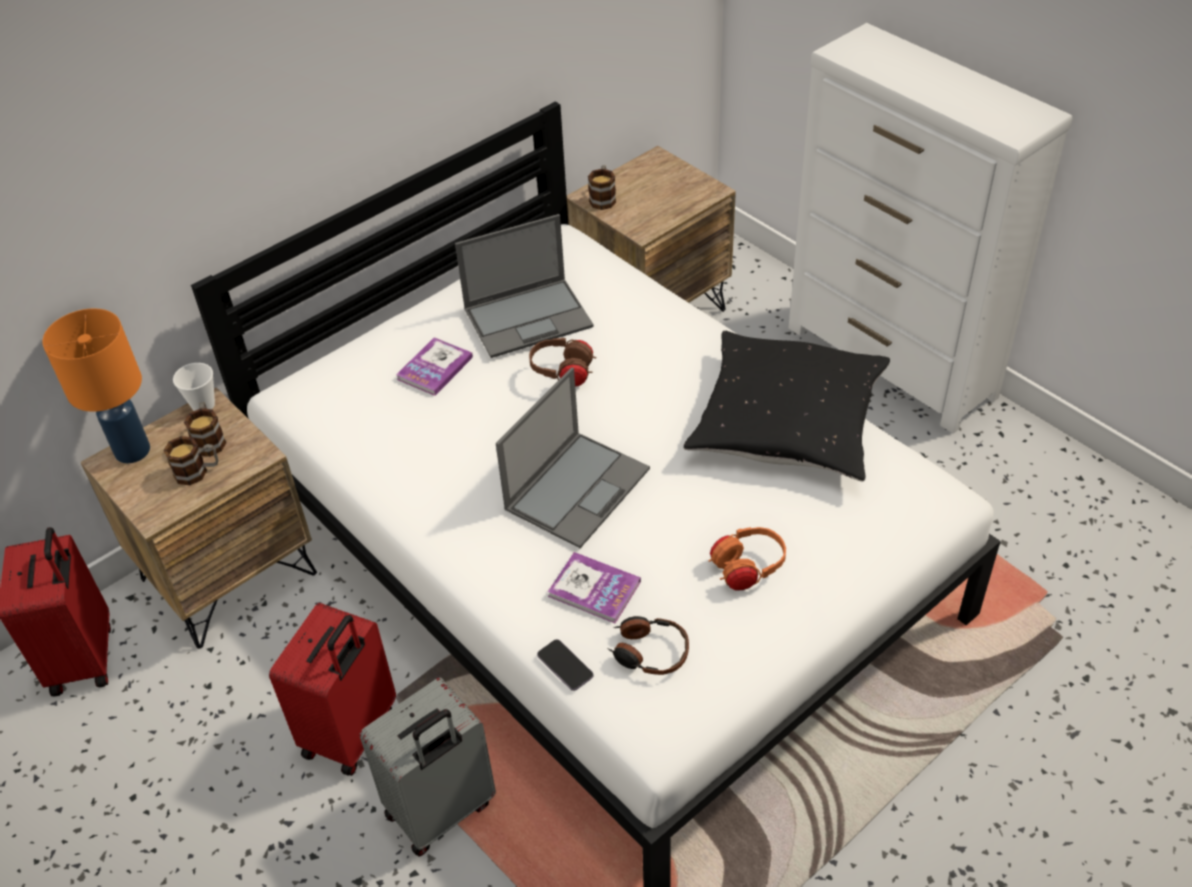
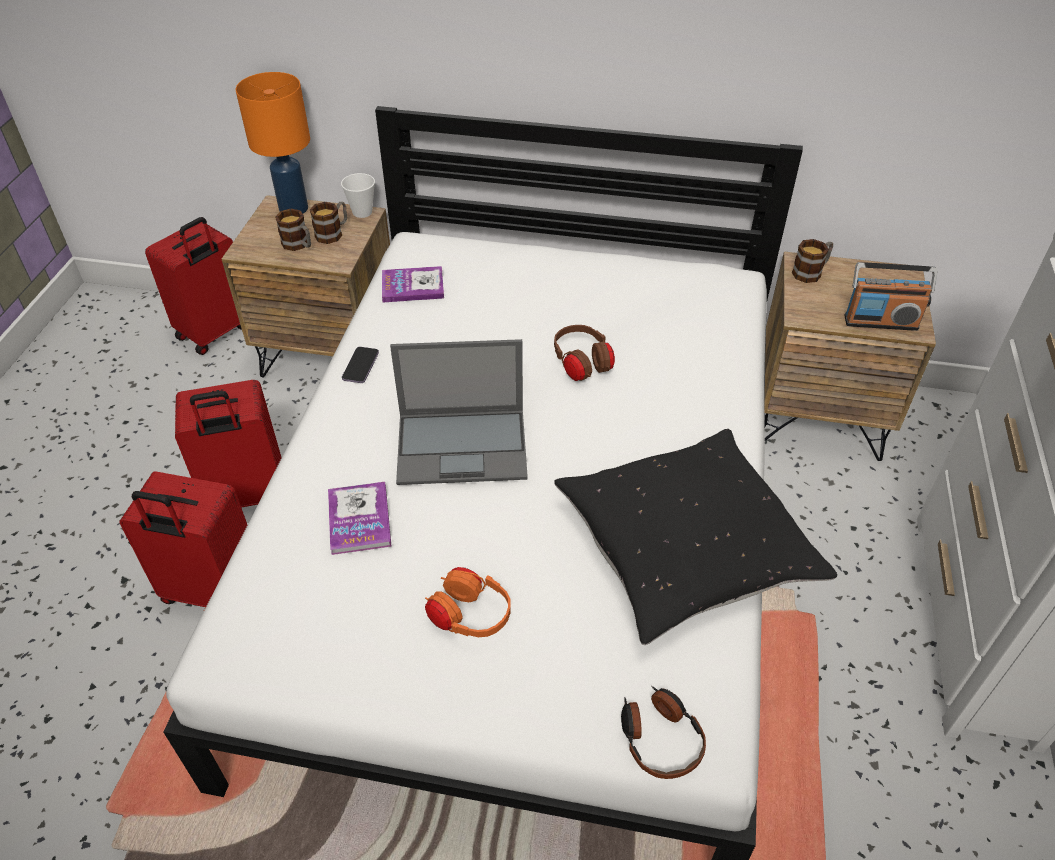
camera: 50 degrees right, 0 degrees up
grey suitcase [360,678,496,856] -> red suitcase [119,472,247,607]
book [396,337,473,396] -> book moved to [382,266,444,302]
laptop [455,214,594,358] -> none
phone [537,639,593,691] -> phone moved to [342,347,379,383]
headphones [607,616,689,675] -> headphones moved to [621,686,706,779]
none -> radio [844,262,938,331]

